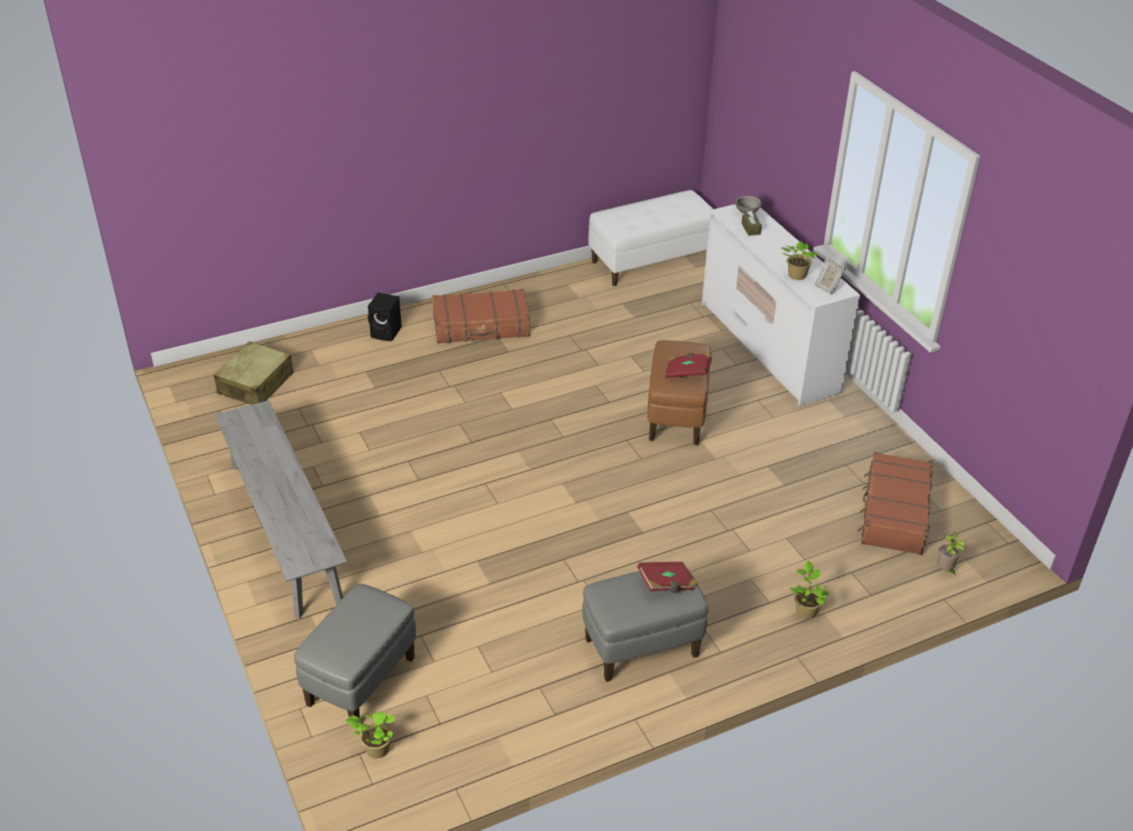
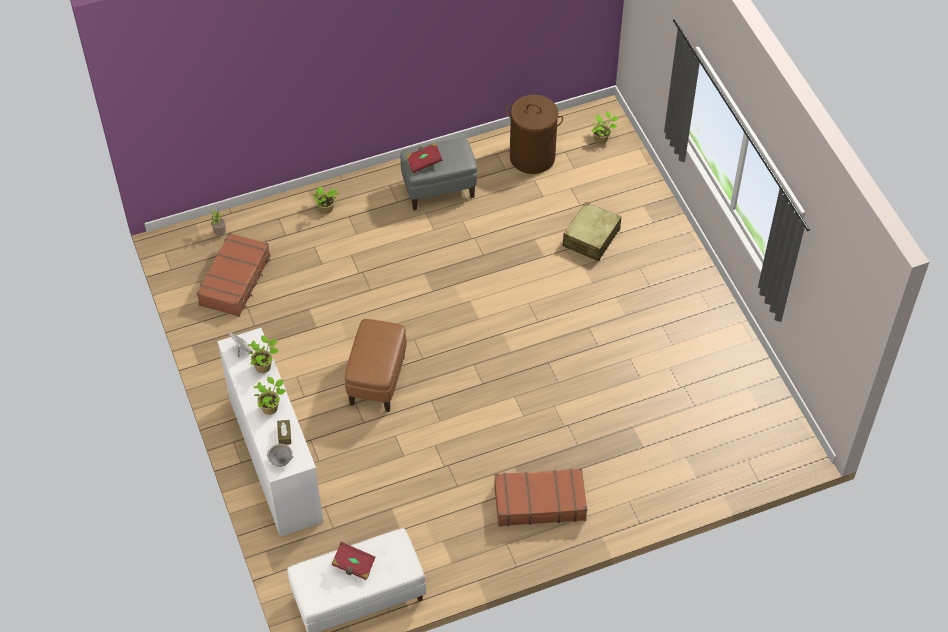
camera: 175 degrees left, 15 degrees up
beige suitcase [214,341,294,405] -> beige suitcase moved to [563,202,621,261]
grey bench [215,400,347,619] -> none
grey ottoman [294,584,416,726] -> none
black speaker [368,293,402,341] -> none
red book [665,353,712,378] -> red book moved to [331,542,376,580]
none -> potted plant [253,377,286,415]
none -> brown laundry basket [506,95,563,174]

